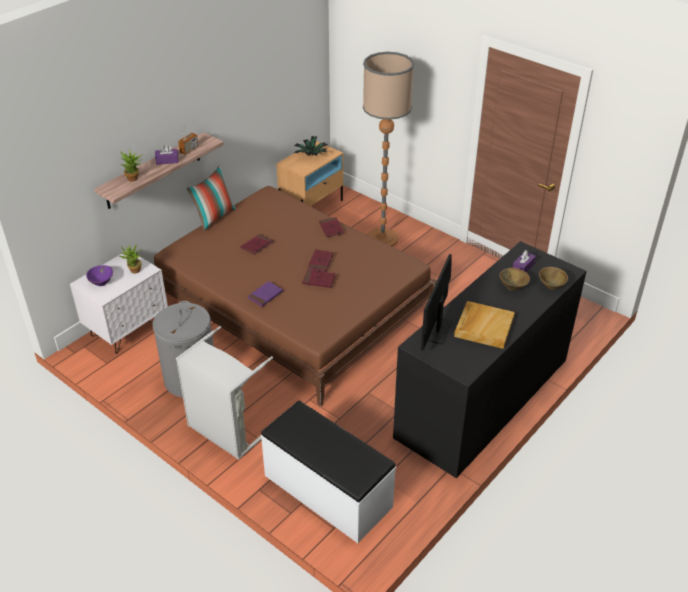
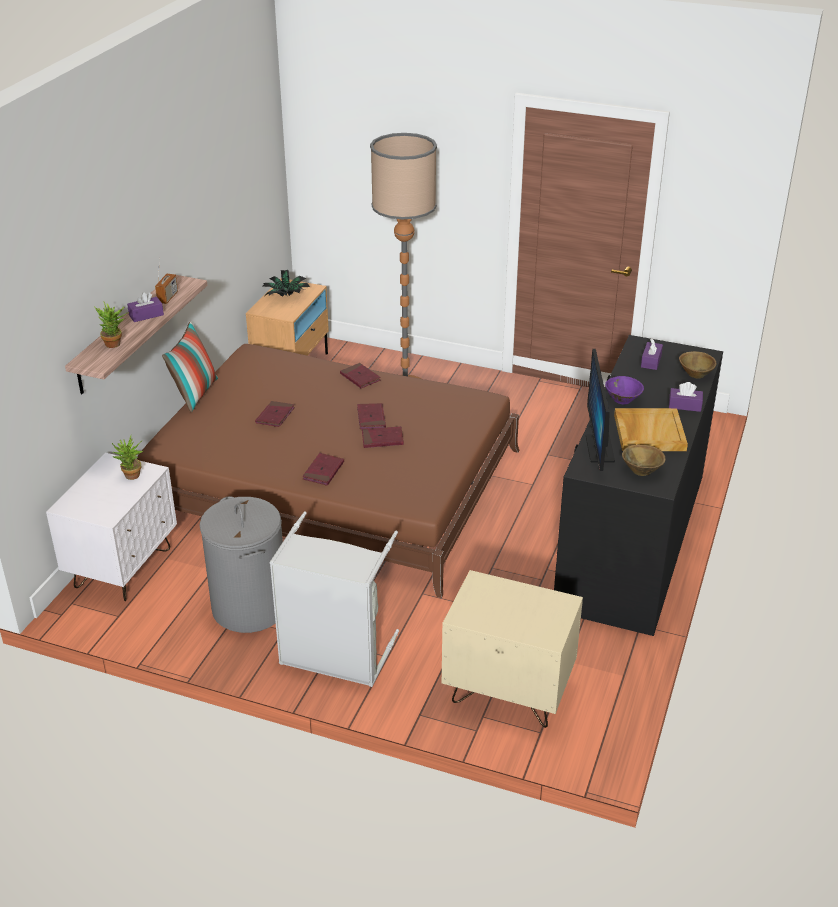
camera: 20 degrees left, 5 degrees down
purple bowl [86,265,113,286] -> purple bowl moved to [605,376,644,404]
purple book [248,281,283,307] -> red book [303,453,344,486]
white bench [261,401,396,543] -> beige nightstand [442,570,583,728]
brown bowl [499,268,530,291] -> brown bowl moved to [622,444,665,476]
none -> purple tissue box [669,382,703,412]

